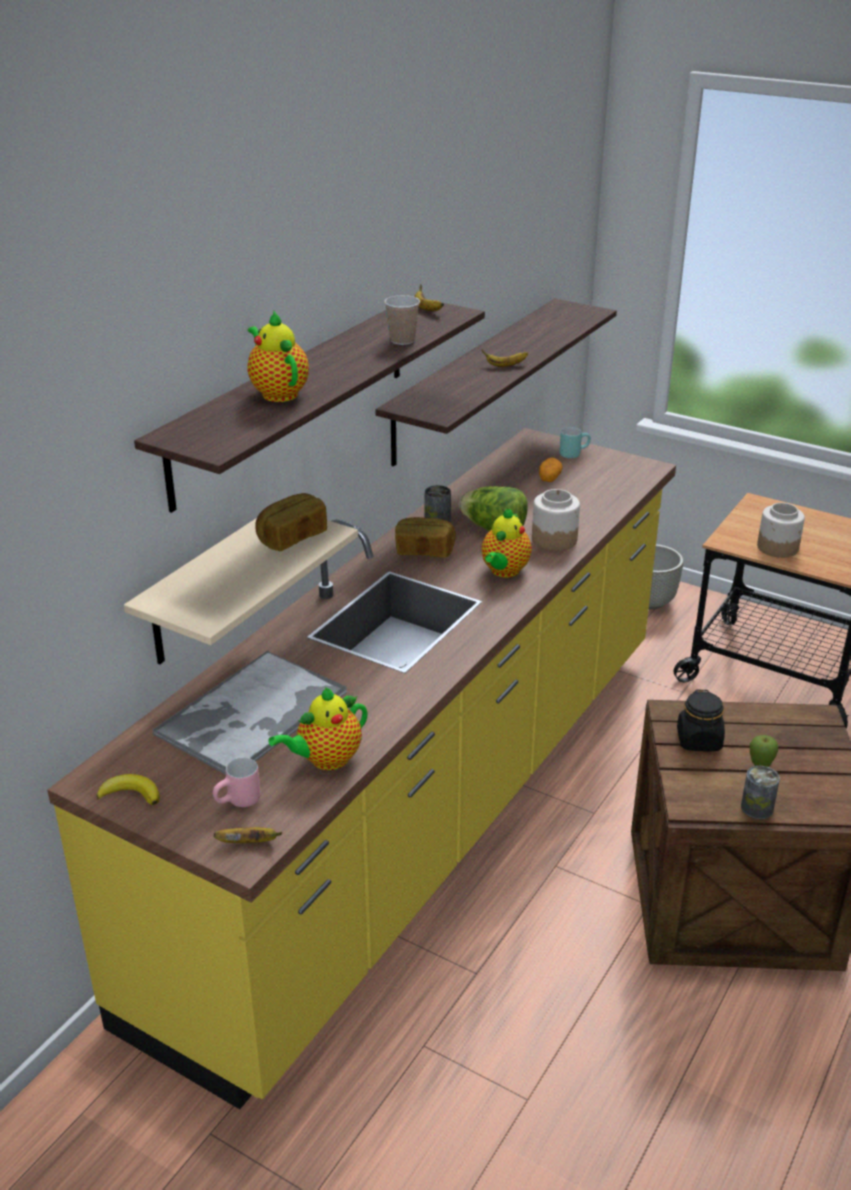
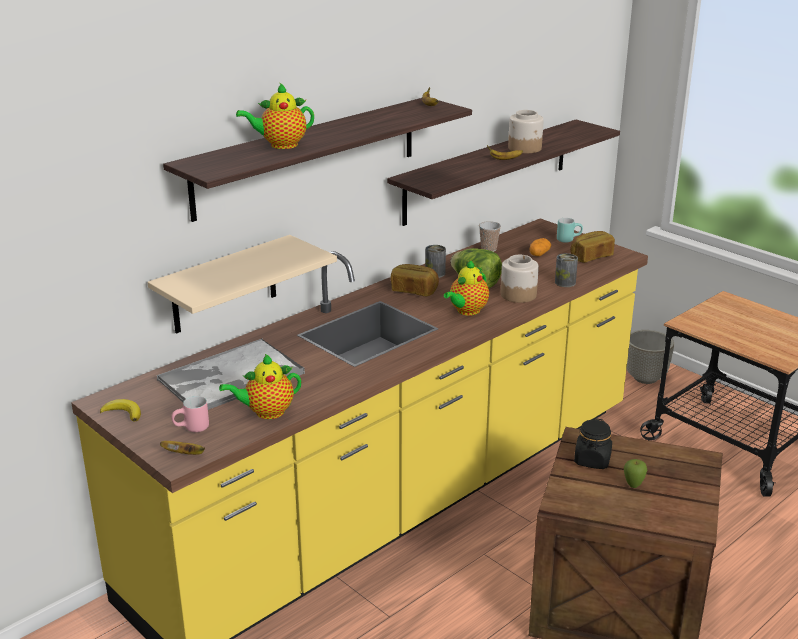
camera: 15 degrees right, 5 degrees down
teapot [247,311,309,402] -> teapot turned 90 degrees counterclockwise [236,82,314,149]
bread [255,493,327,551] -> bread moved to [570,231,615,263]
cup [384,295,420,345] -> cup moved to [479,221,501,252]
can [741,766,780,819] -> can moved to [555,253,578,287]
jar [757,503,805,558] -> jar moved to [508,110,544,153]

